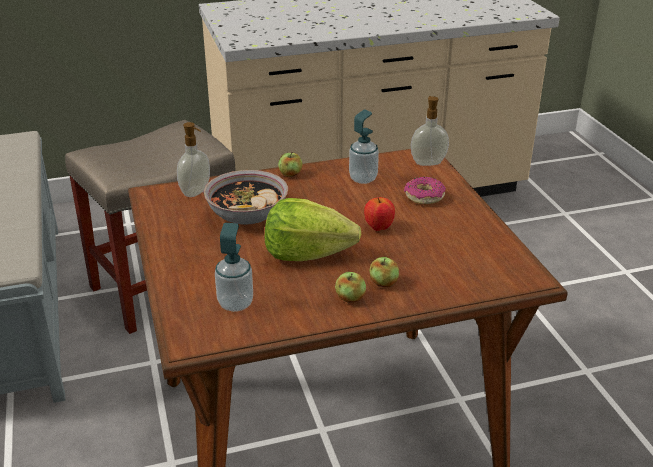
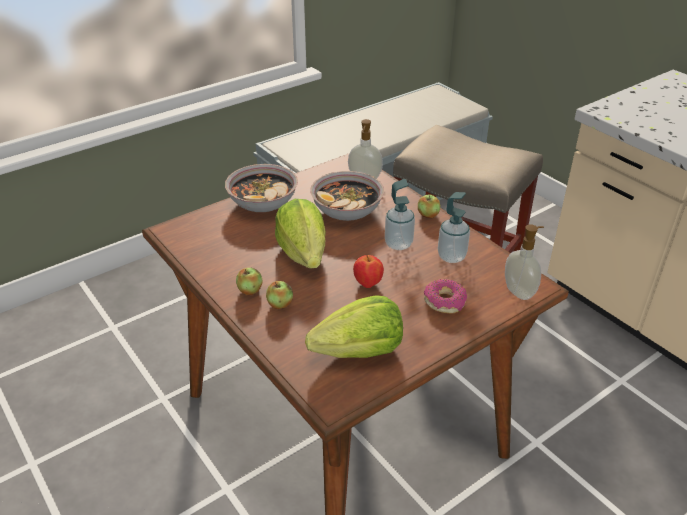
camera: 70 degrees right, 5 degrees up
soap dispenser [215,223,253,312] -> soap dispenser moved to [385,179,415,250]
none -> bowl [225,164,298,212]
none -> lettuce [305,295,403,358]

